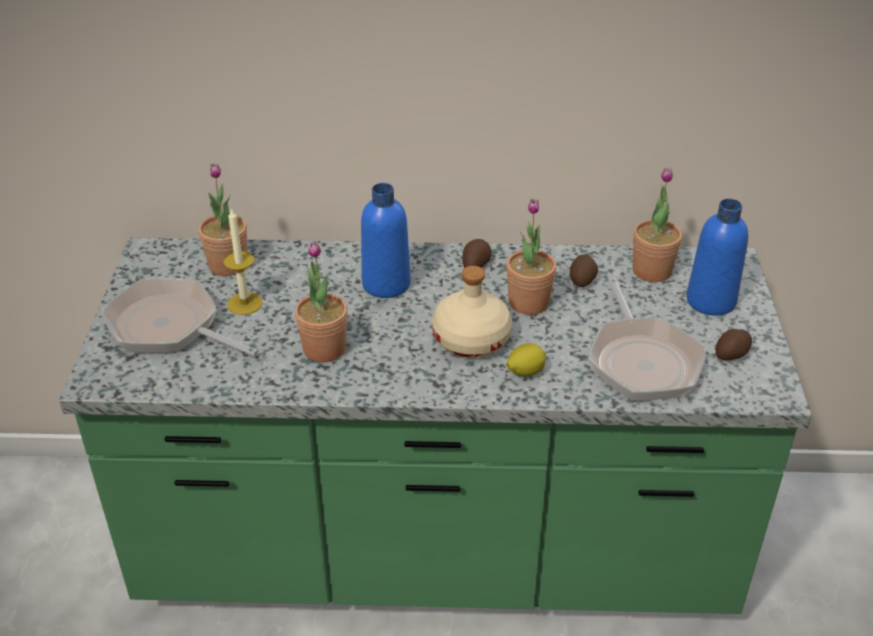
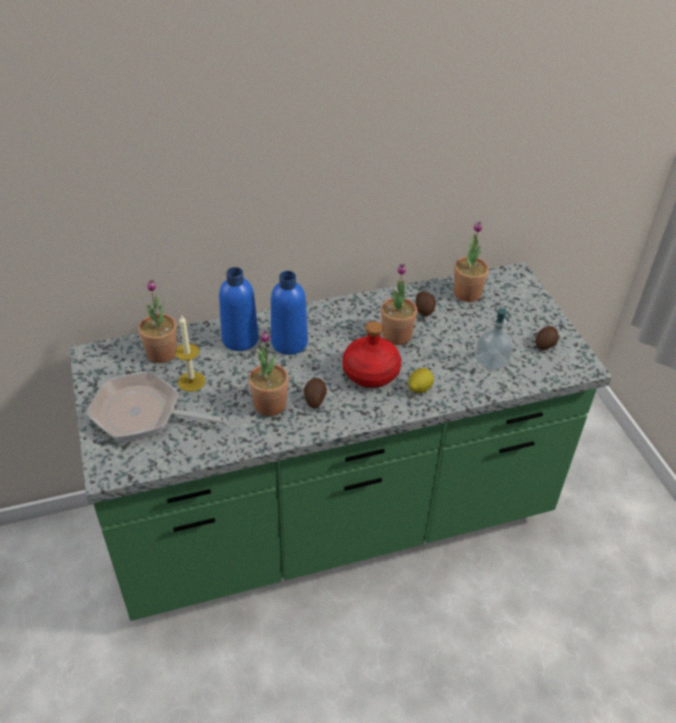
camera: 20 degrees left, 5 degrees up
beige bottle [432,266,512,358] -> red bottle [342,321,401,388]
potato [462,239,491,268] -> potato moved to [304,378,327,408]
frying pan [588,278,706,401] -> soap dispenser [475,308,513,372]
blue bottle [686,199,748,316] -> blue bottle moved to [219,267,259,351]

